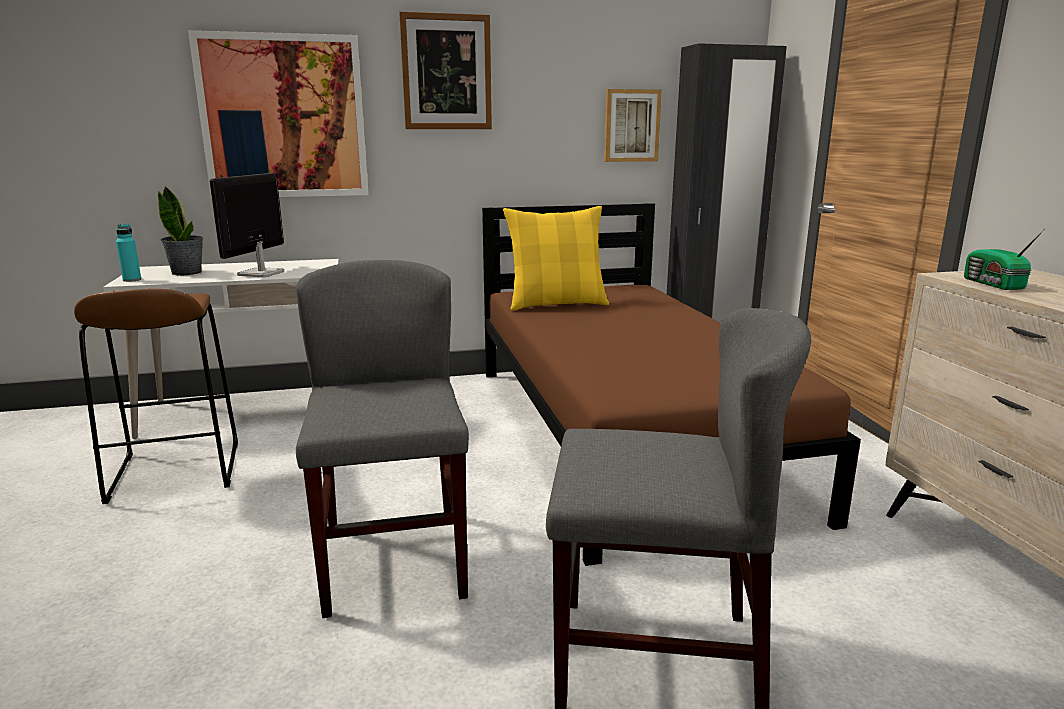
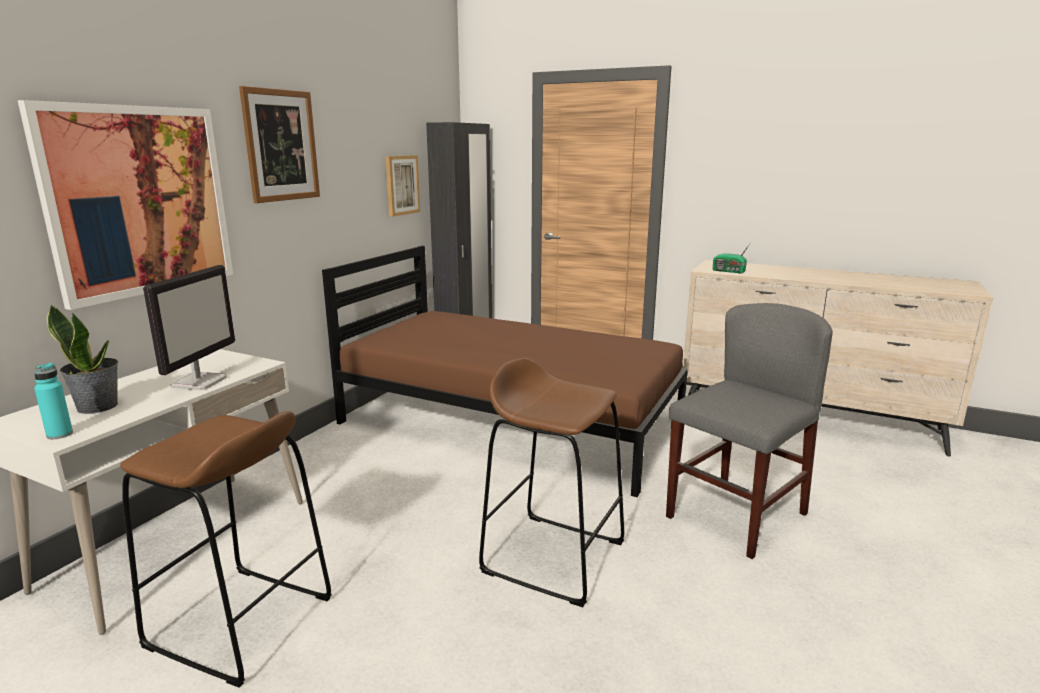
camera: 50 degrees left, 0 degrees up
monitor [209,173,284,278] -> monitor turned 135 degrees counterclockwise [143,265,235,390]
grey chair [296,260,469,618] -> brown stool [479,358,624,607]
yellow pillow [503,206,609,311] -> none

